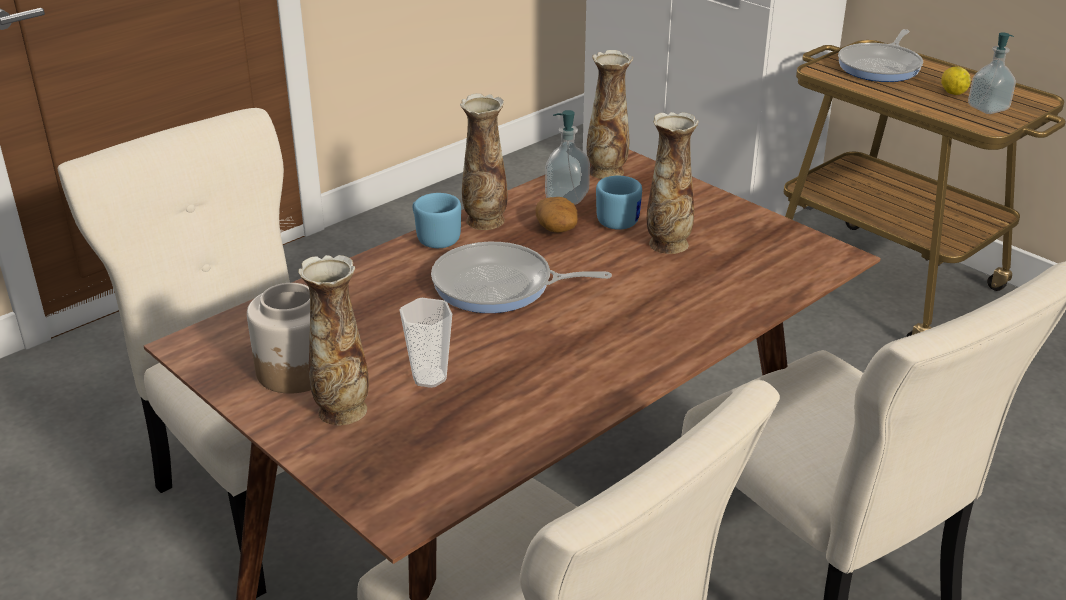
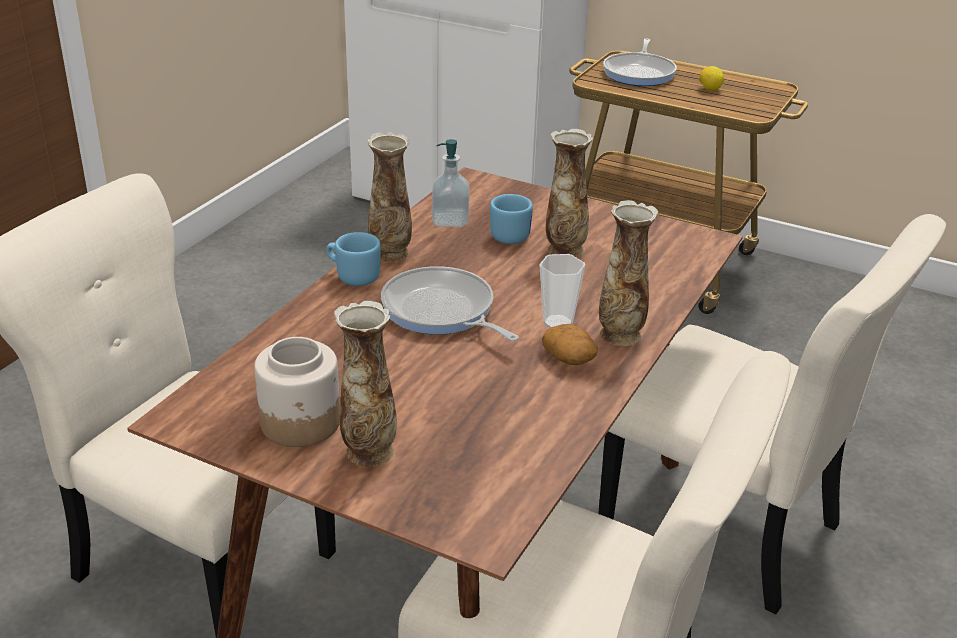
camera: 20 degrees left, 0 degrees up
cup [400,298,452,388] -> cup moved to [539,254,585,328]
frying pan [431,242,612,313] -> frying pan turned 60 degrees clockwise [381,266,519,341]
potato [536,197,578,233] -> potato moved to [542,324,598,365]
vase [587,50,633,179] -> vase moved to [599,200,658,346]
soap dispenser [968,32,1016,114] -> none

